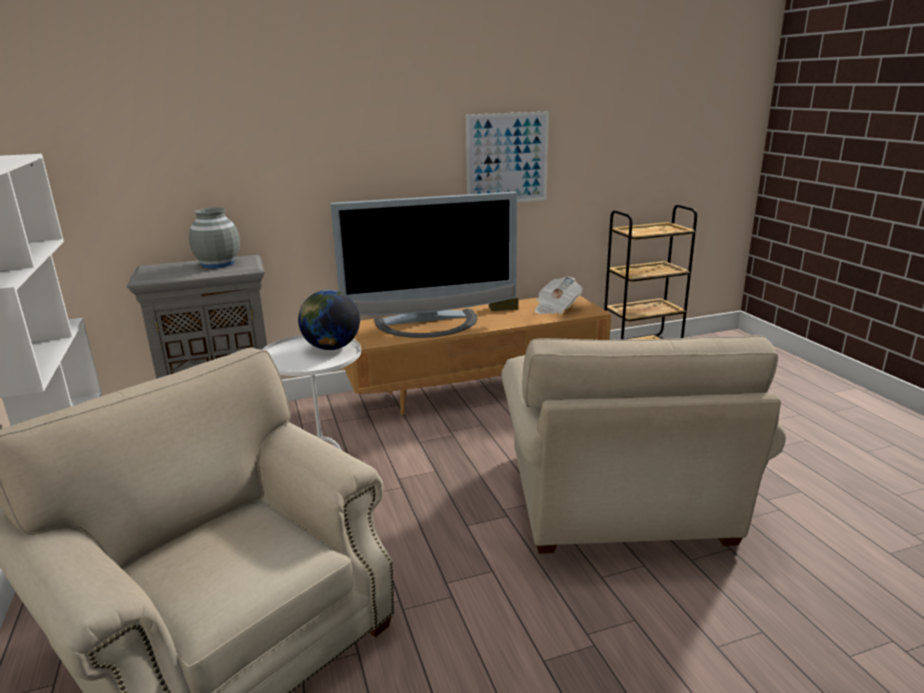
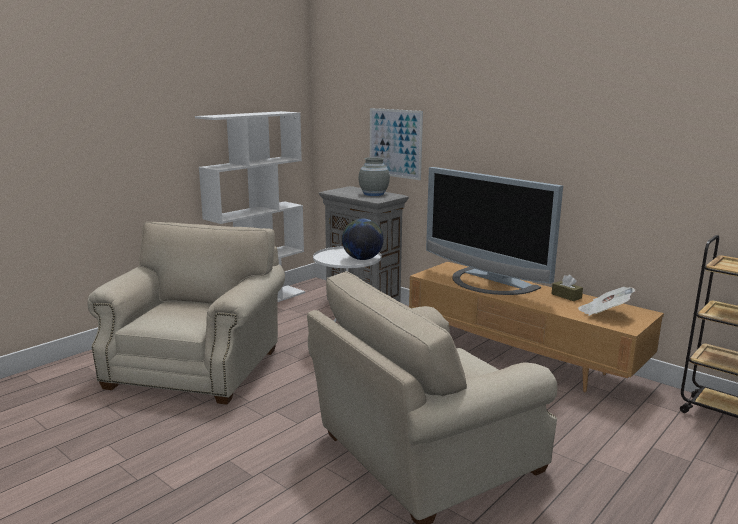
camera: 60 degrees right, 5 degrees down
picture [466,111,549,202] -> picture moved to [370,108,423,180]

